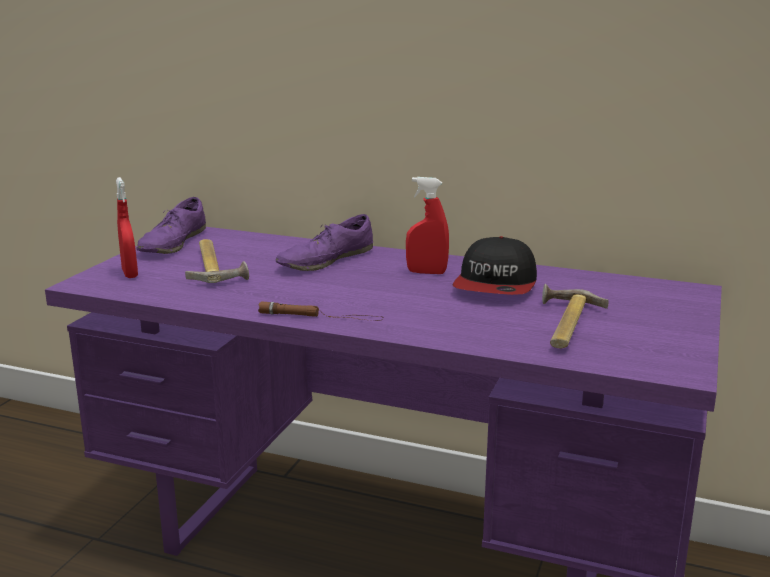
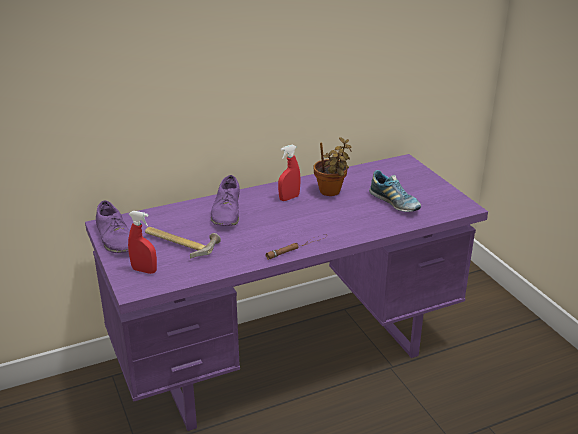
camera: 45 degrees left, 10 degrees up
cap [453,236,537,295] -> potted plant [314,137,351,196]
hammer [542,284,608,348] -> shoe [369,170,421,212]

